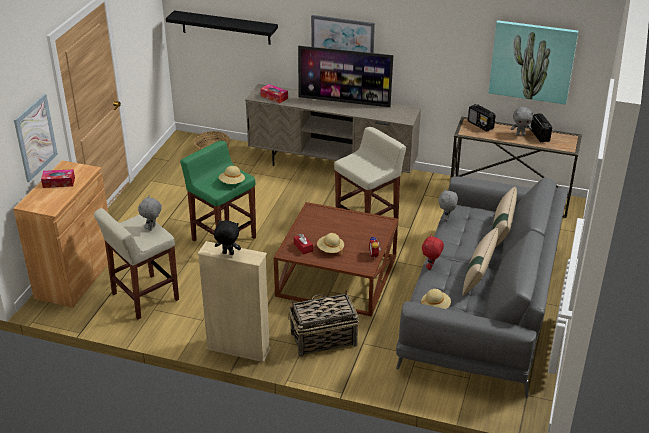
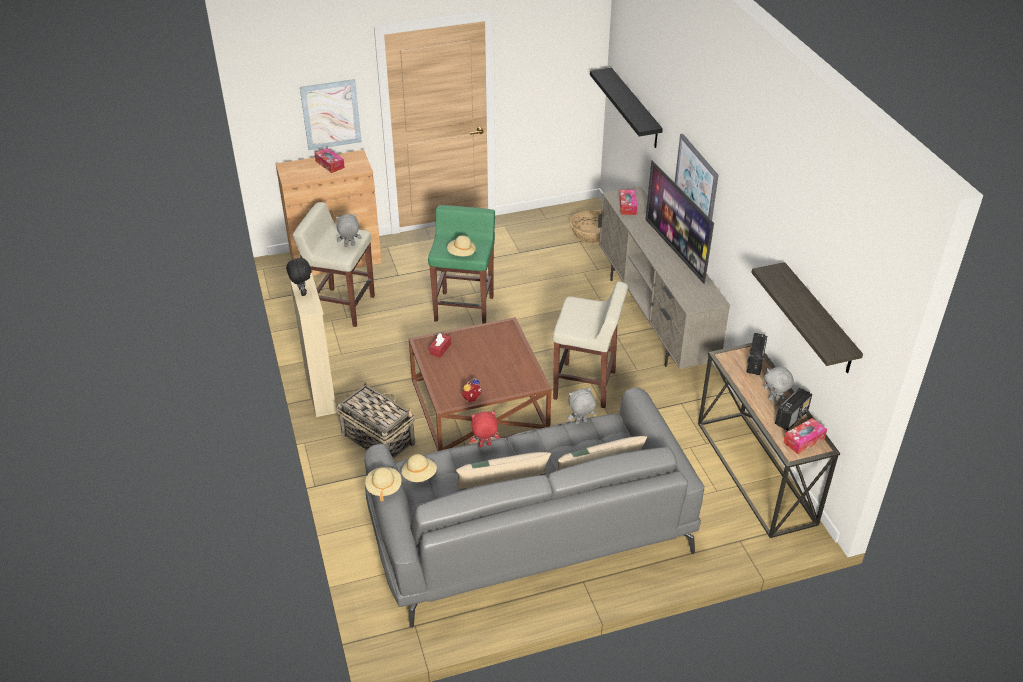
camera: 55 degrees right, 5 degrees up
beige hat [317,233,344,255] -> beige hat moved to [365,467,402,502]
picture [489,20,578,105] -> shelf [751,262,863,373]
none -> tissue box [783,418,827,454]

